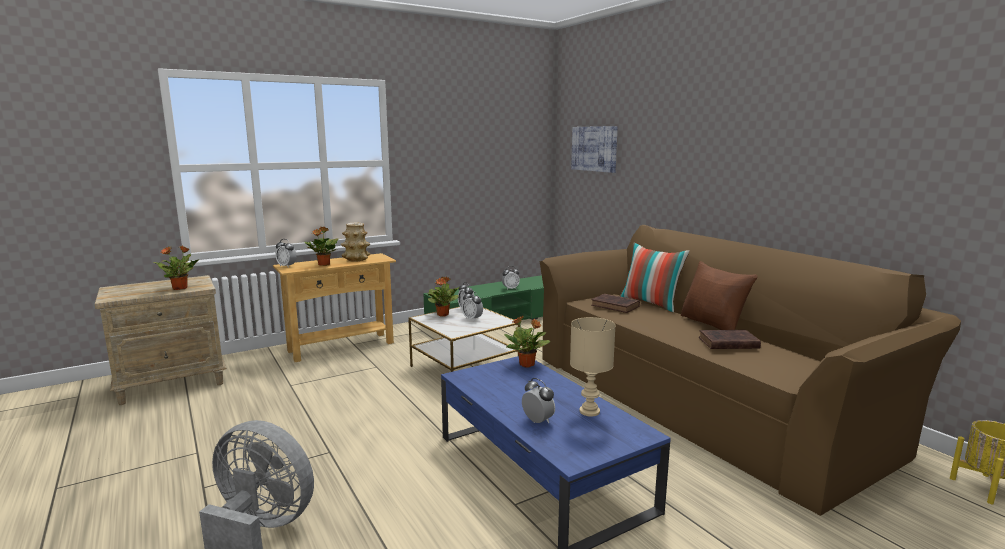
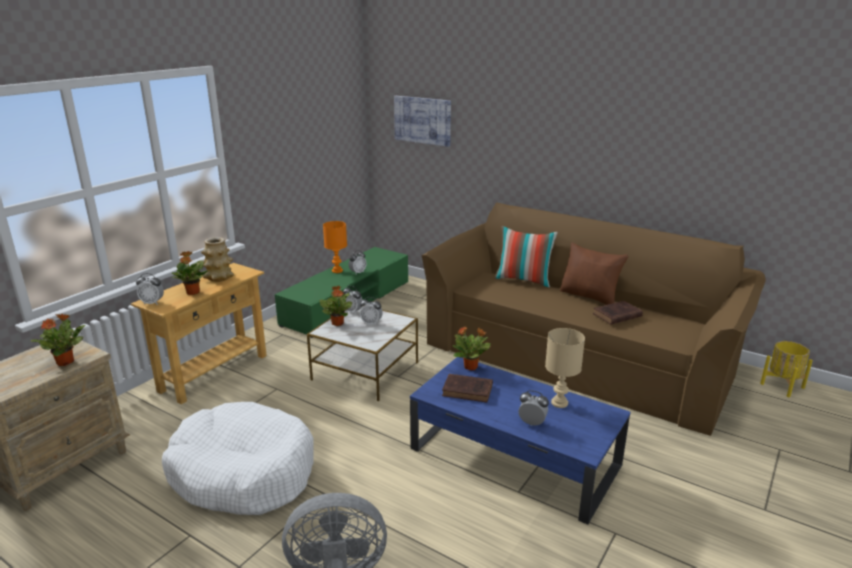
camera: 25 degrees left, 10 degrees up
brown book [591,294,640,313] -> brown book moved to [442,374,493,403]
none -> white dog bed [162,402,314,515]
none -> orange table lamp [323,221,347,273]

